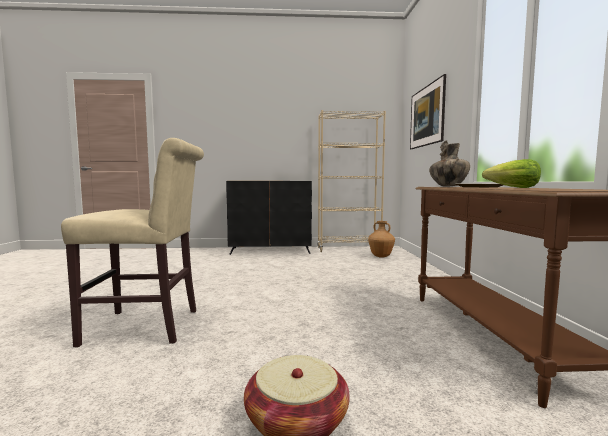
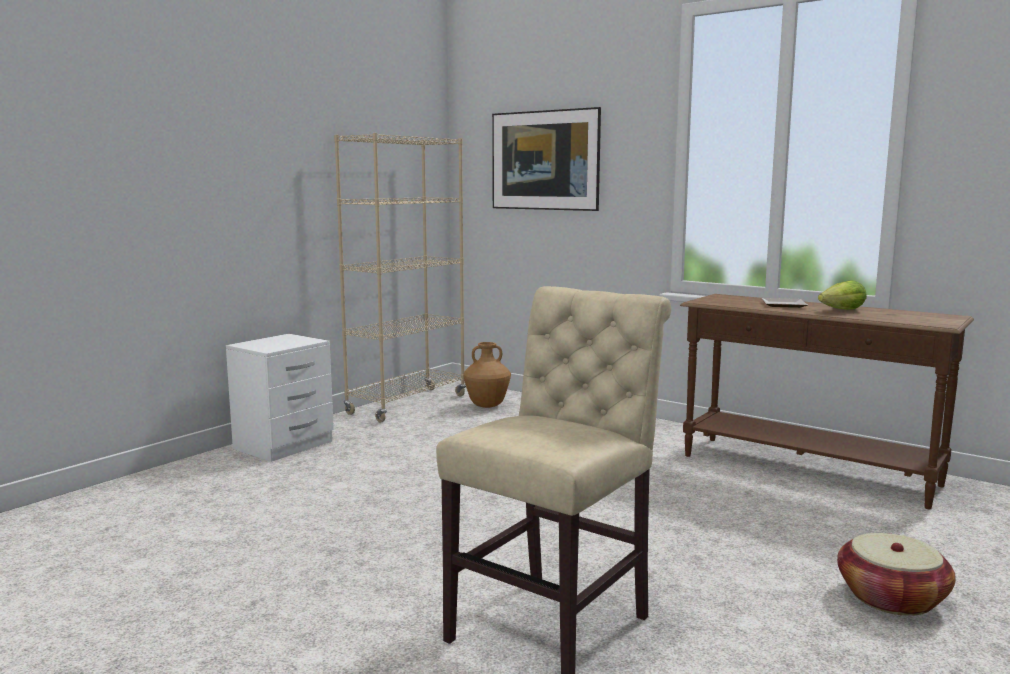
camera: 50 degrees left, 5 degrees up
black cabinet [226,181,312,255] -> white nightstand [226,334,334,462]
vase [429,140,470,186] -> none

